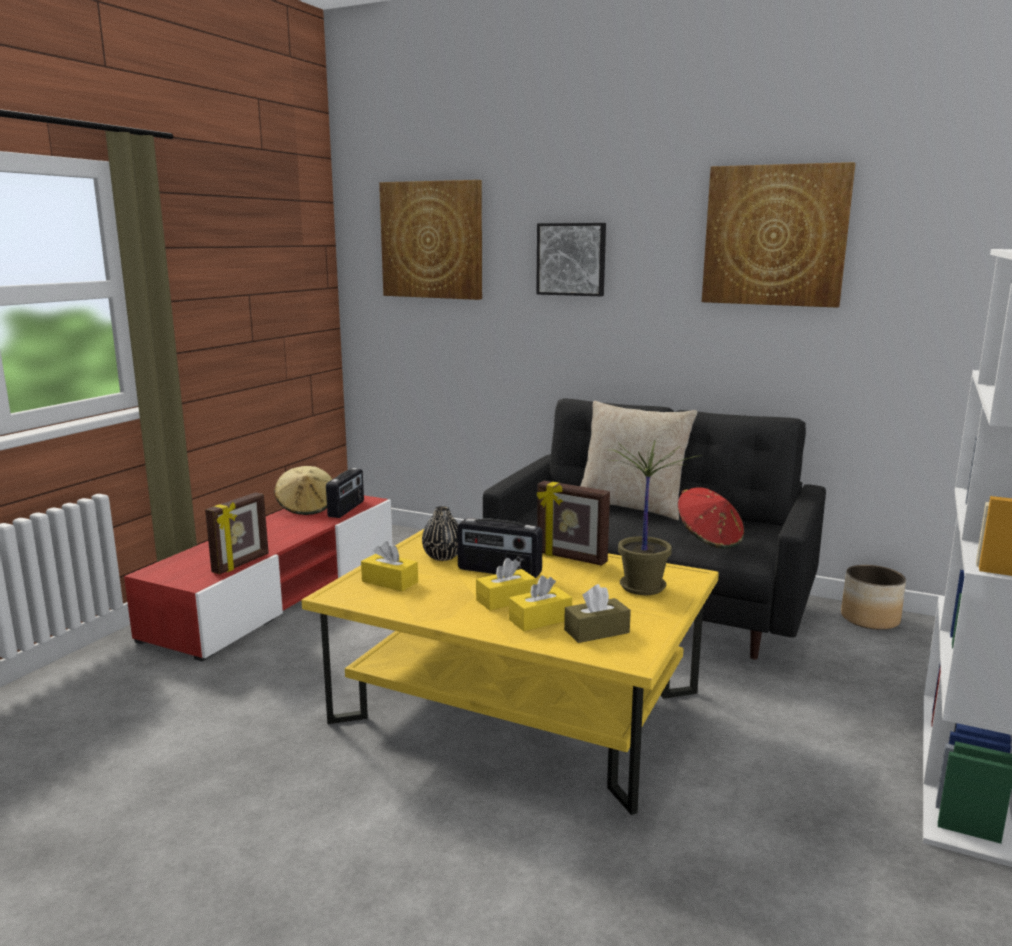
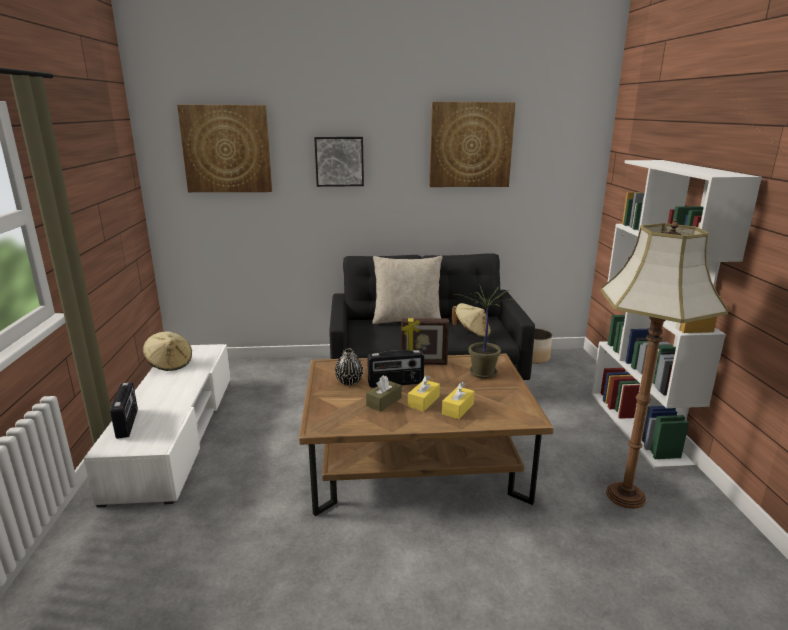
camera: 30 degrees left, 5 degrees up
red tv stand [124,495,393,661] -> white tv stand [84,344,231,507]
picture frame [205,492,269,574] -> none
yellow coffee table [301,529,719,815] -> brown coffee table [299,354,554,516]
radio [326,468,364,518] -> radio moved to [110,382,138,439]
yellow tissue box [361,541,418,591] -> none
brown tissue box [564,584,631,643] -> brown tissue box moved to [366,375,402,412]
red hat [678,487,744,549] -> beige hat [452,303,491,338]
none -> floor lamp [601,218,729,509]

